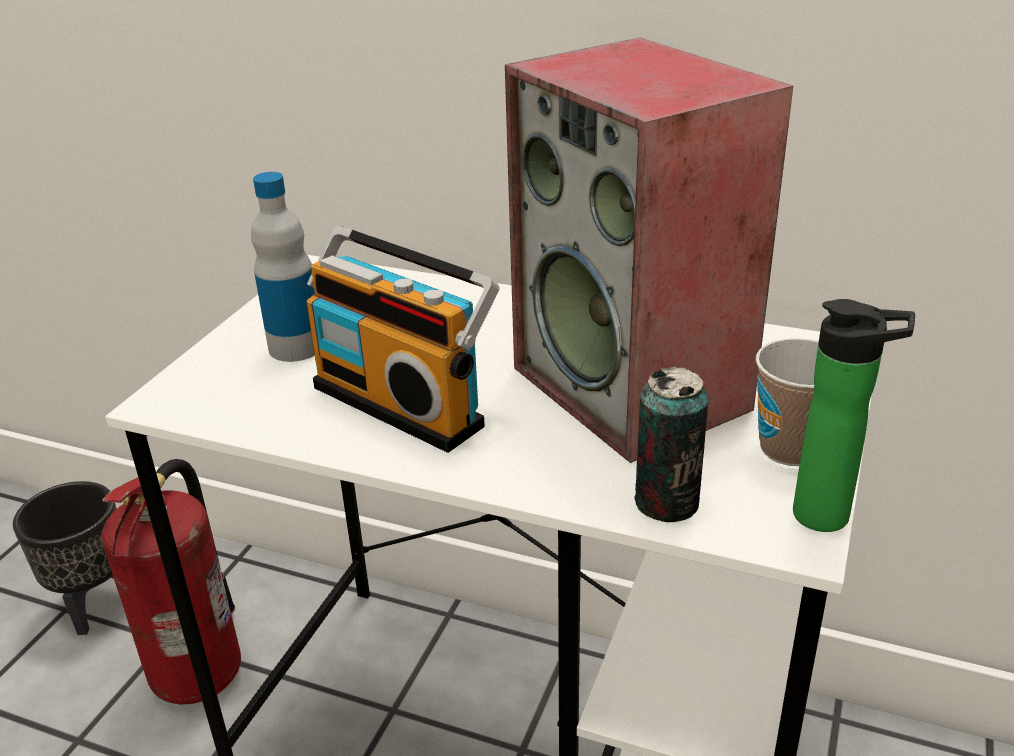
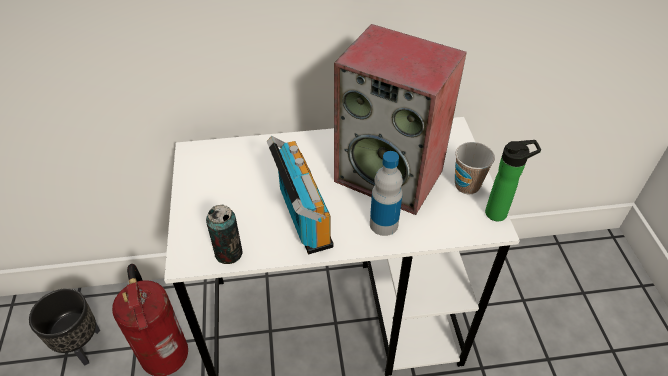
camera: 30 degrees left, 15 degrees up
bottle [251,172,315,362] -> bottle moved to [370,151,403,236]
radio [307,226,500,453] -> radio turned 120 degrees counterclockwise [267,136,334,254]
can [634,367,709,522] -> can moved to [206,205,243,264]

